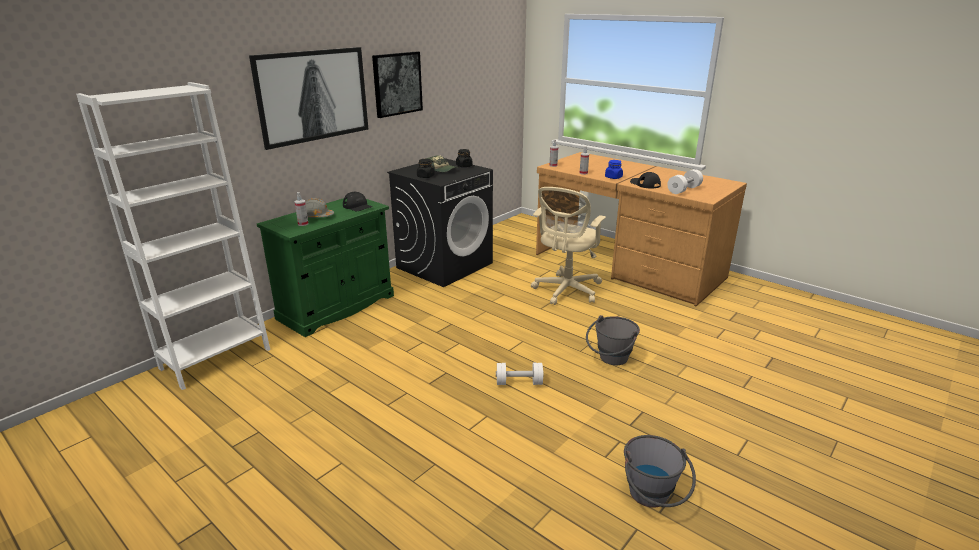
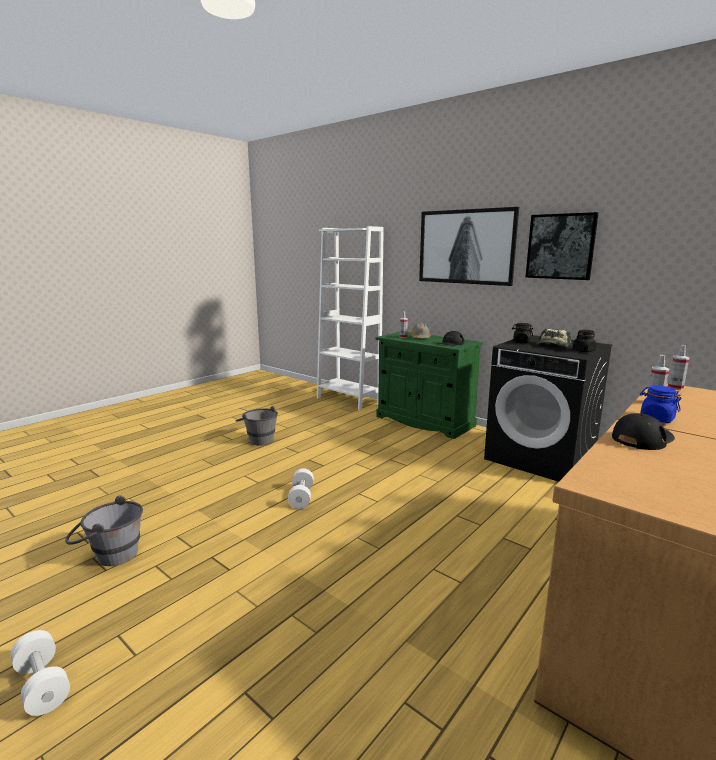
camera: 90 degrees right, 10 degrees down
beige office chair [531,187,606,305] -> none
grey bucket [586,315,640,365] -> grey bucket moved to [236,406,278,445]
white dumbbell [667,169,703,194] -> white dumbbell moved to [10,630,70,716]

